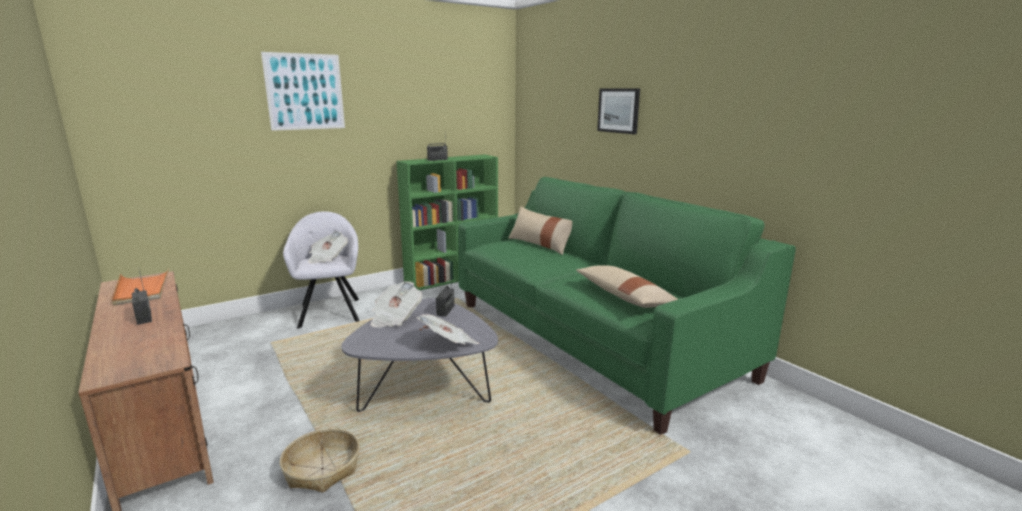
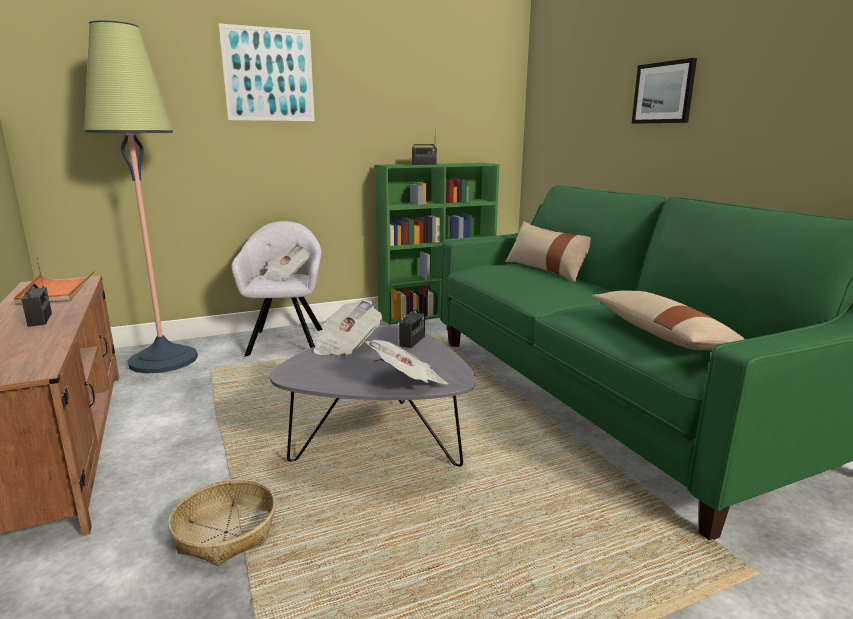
camera: 10 degrees right, 0 degrees up
none -> floor lamp [84,20,198,374]

